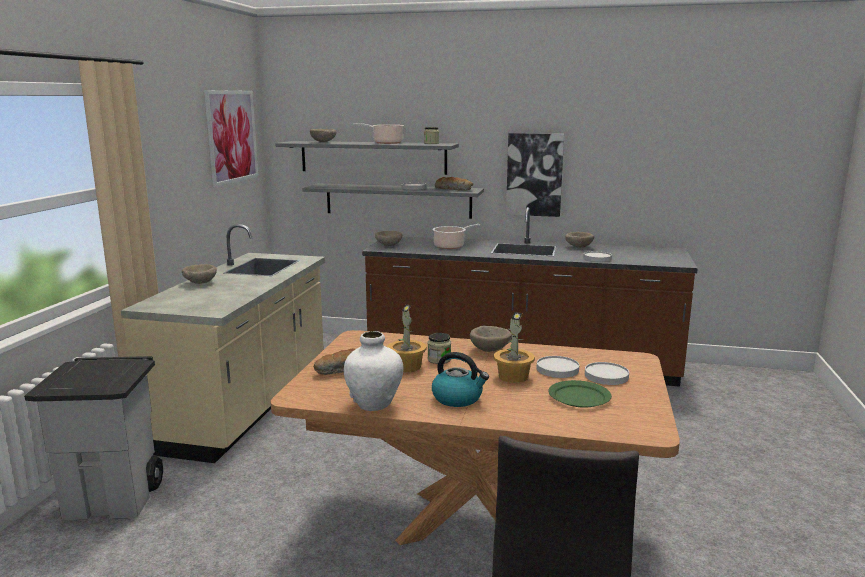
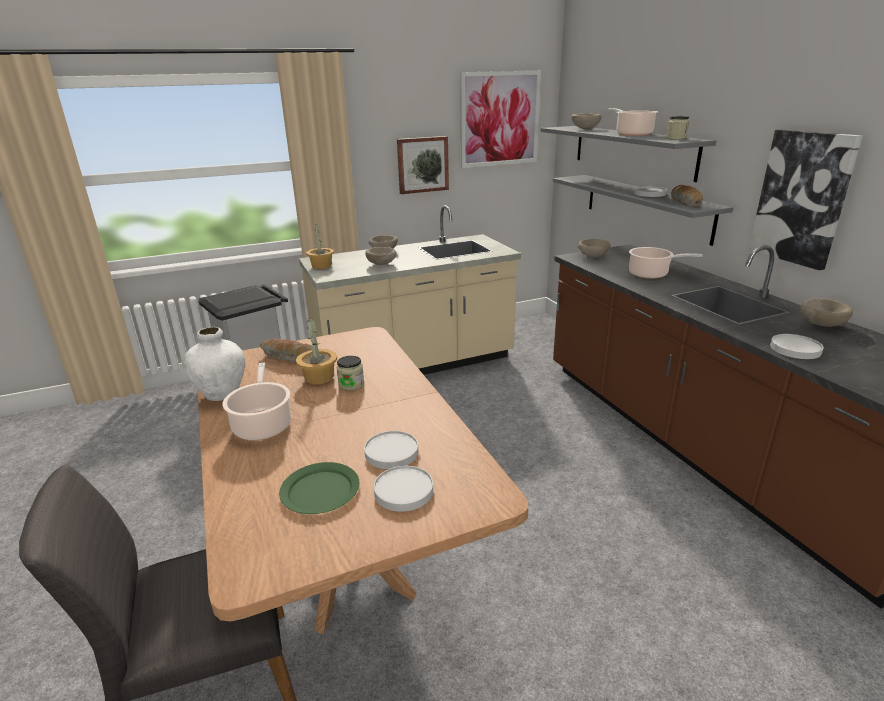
camera: 55 degrees right, 10 degrees up
kettle [432,352,489,407] -> cooking pot [222,363,291,440]
beige bowl [470,326,512,352] -> beige bowl moved to [365,247,397,265]
potted plant [494,312,535,383] -> potted plant moved to [306,221,334,269]
none -> picture [397,136,449,194]

